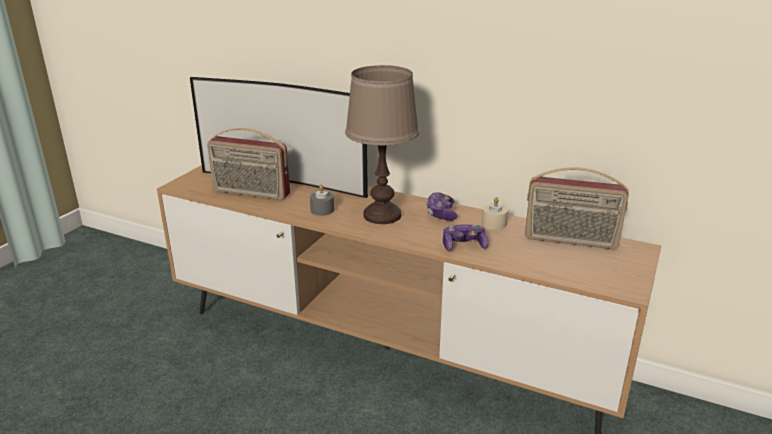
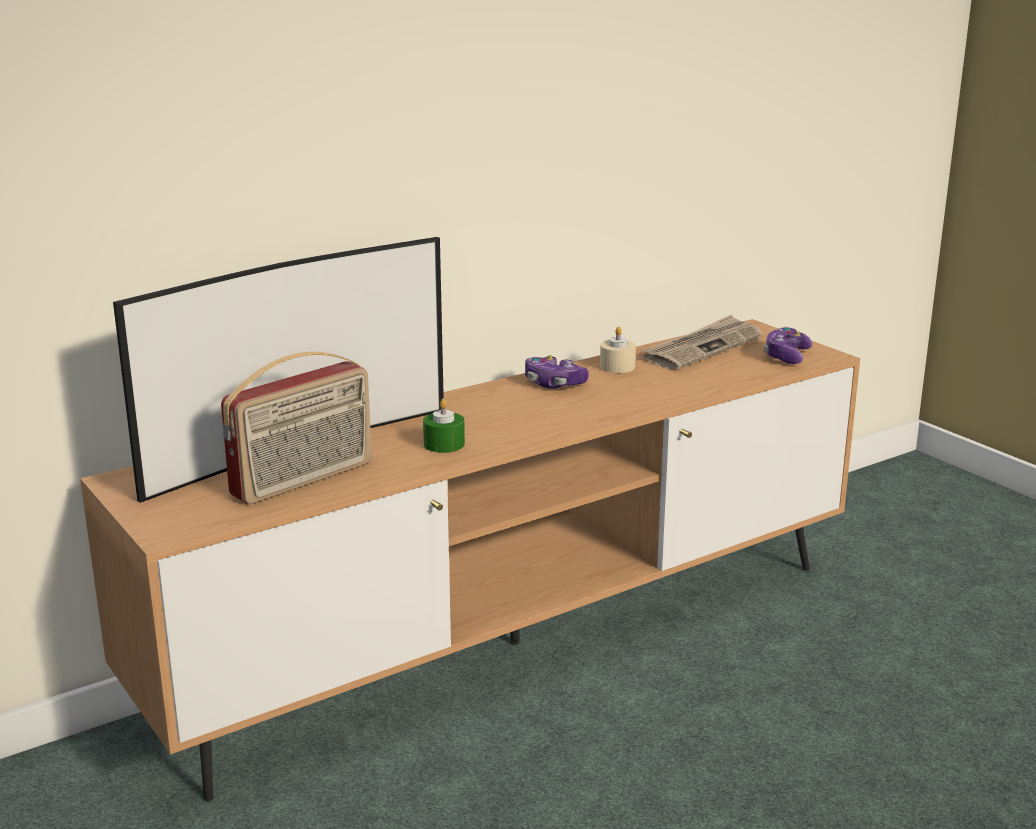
camera: 60 degrees left, 5 degrees down
grey candle [310,184,334,216] -> green candle [423,399,465,453]
brown table lamp [345,65,419,224] -> none
game controller [443,224,489,251] -> game controller moved to [764,327,813,364]
radio [525,167,629,249] -> newspaper [641,315,762,370]

